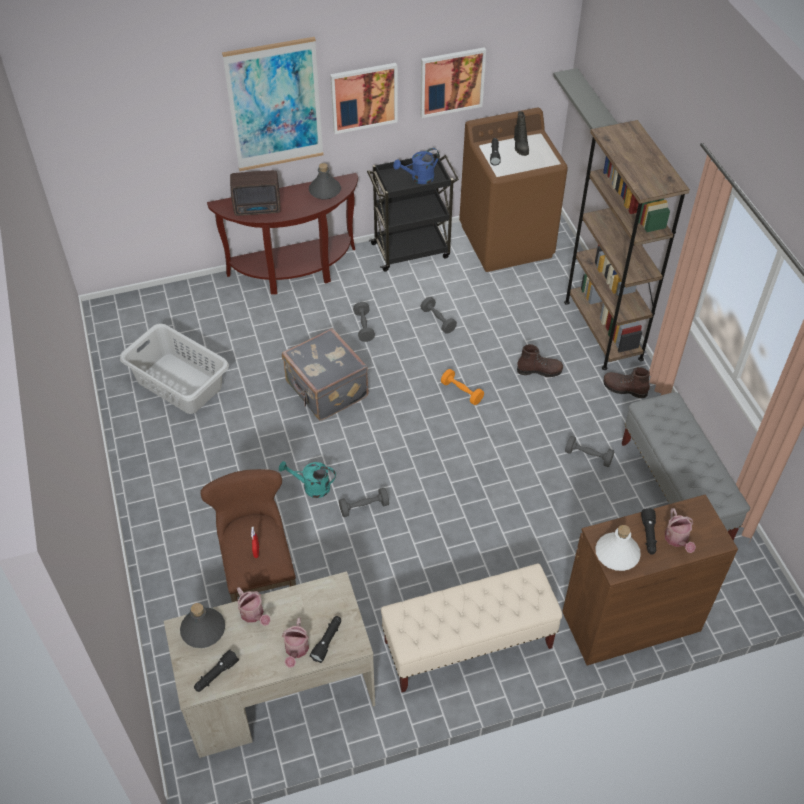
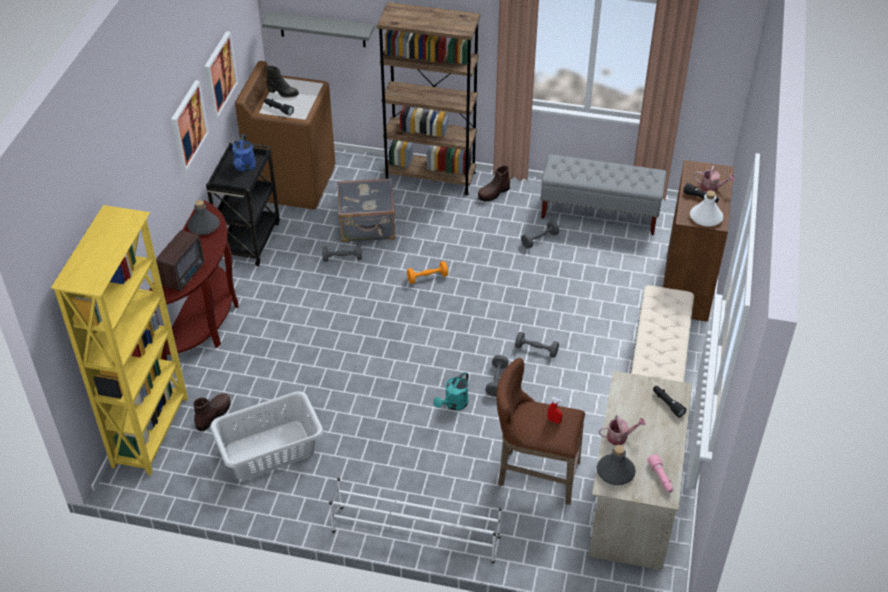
camera: 60 degrees left, 5 degrees down
black flashlight [194,650,239,692] -> pink flashlight [647,454,673,493]
picture [222,37,323,171] -> none
grey suitcase [282,328,369,421] -> grey suitcase moved to [337,178,395,242]
watering can [282,617,309,668] -> none
grey dumbbell [353,302,375,342] -> grey dumbbell moved to [515,332,559,358]
brown boot [517,344,563,377] -> brown boot moved to [194,393,230,431]
none -> yellow bookcase [51,205,188,475]
none -> white shoe rack [329,478,502,563]

